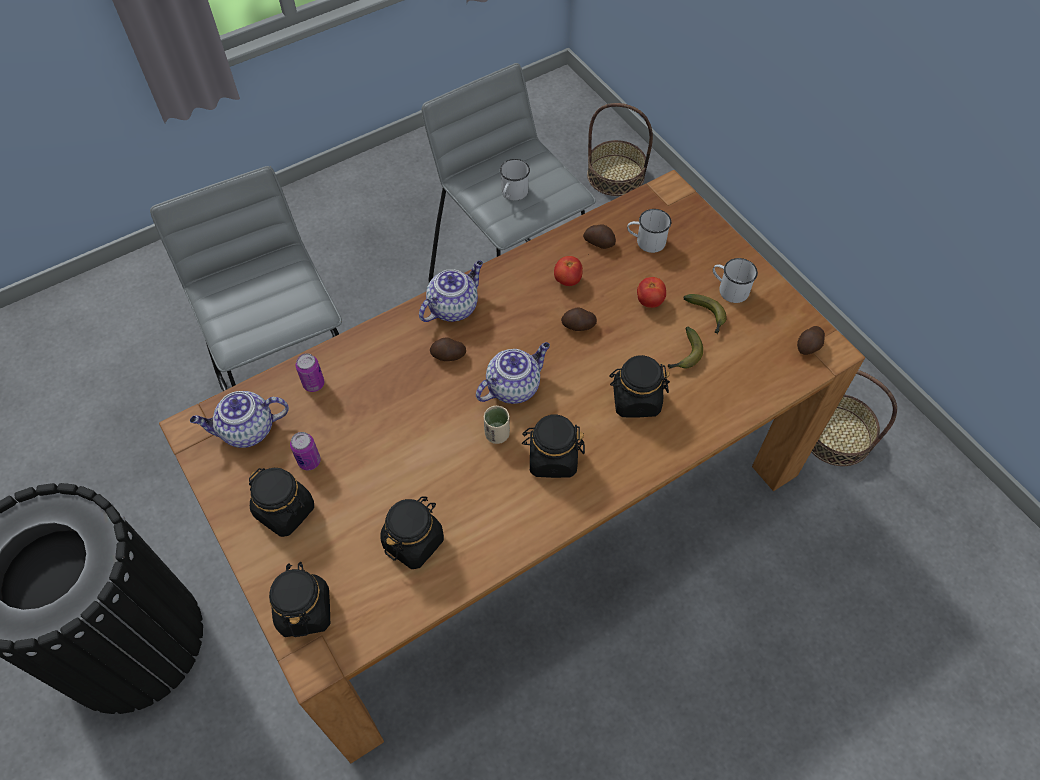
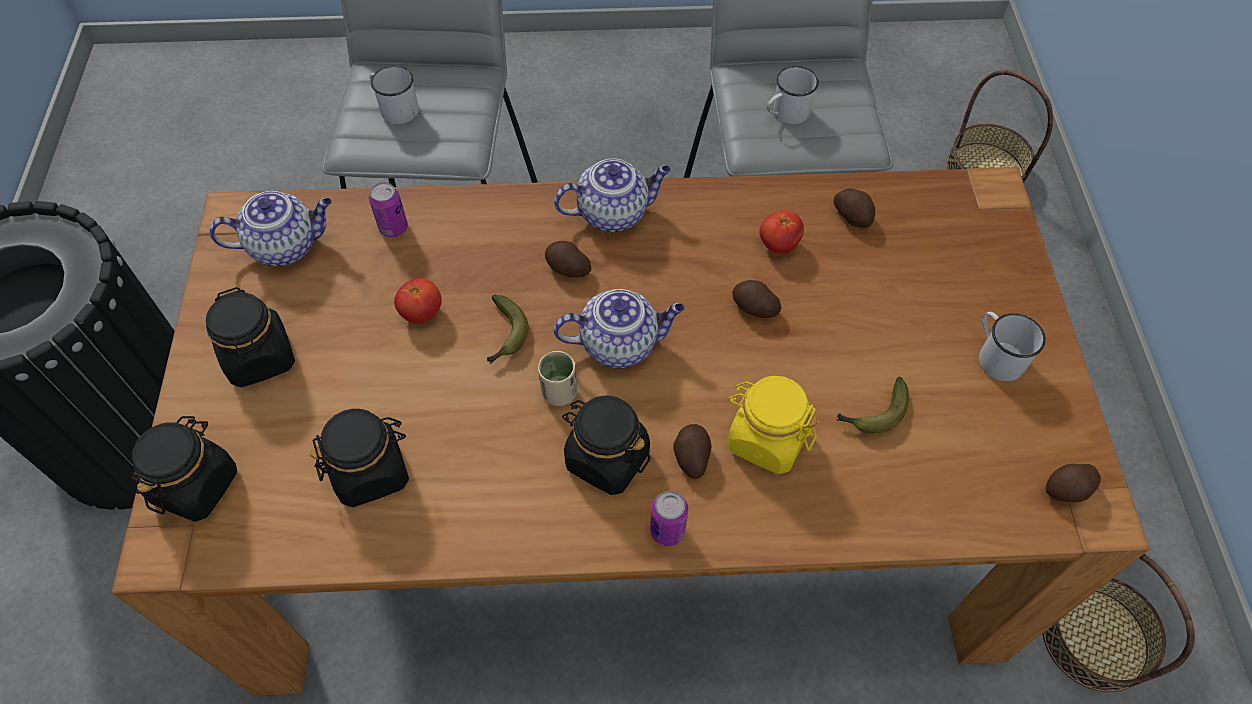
camera: 30 degrees right, 0 degrees up
teapot [190,391,289,448] -> teapot turned 150 degrees clockwise [209,191,332,266]
can [290,432,321,470] -> can moved to [650,491,688,546]
black jar [609,355,670,417] -> yellow jar [727,376,819,474]
white mug [627,209,671,253] -> white mug moved to [370,66,419,124]
tomato [637,277,666,308] -> tomato moved to [394,278,442,324]
banana [683,294,727,334] -> banana moved to [487,295,528,364]
none -> potato [673,424,712,479]

